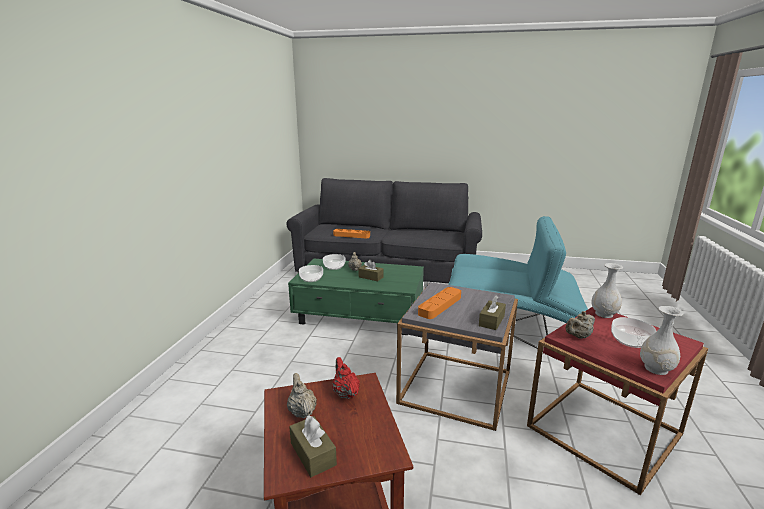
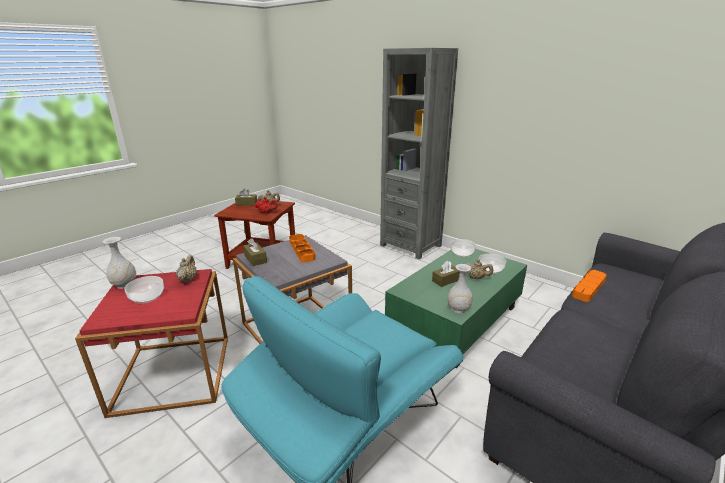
camera: 120 degrees right, 5 degrees up
white vase [591,263,623,318] -> white vase moved to [447,264,473,313]
none -> grey bookcase [380,48,458,259]

